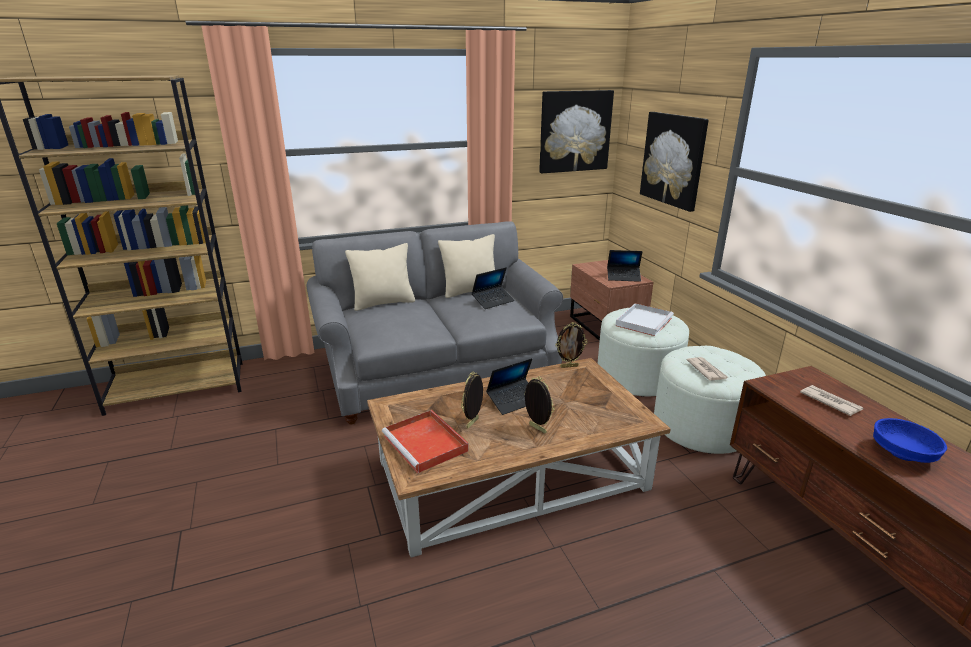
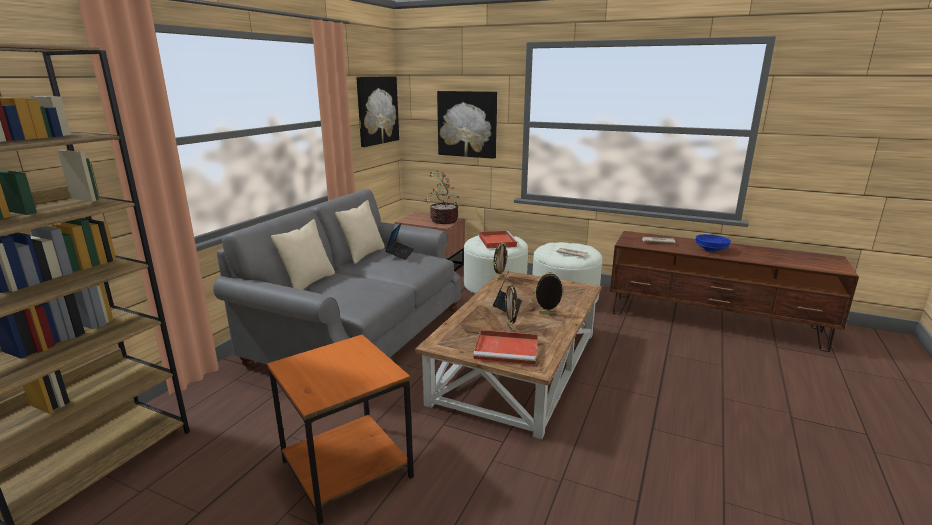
camera: 45 degrees left, 5 degrees down
laptop [607,250,642,282] -> potted plant [425,170,459,224]
white tray [616,303,674,336] -> red tray [479,231,518,248]
none -> orange side table [267,335,414,525]

